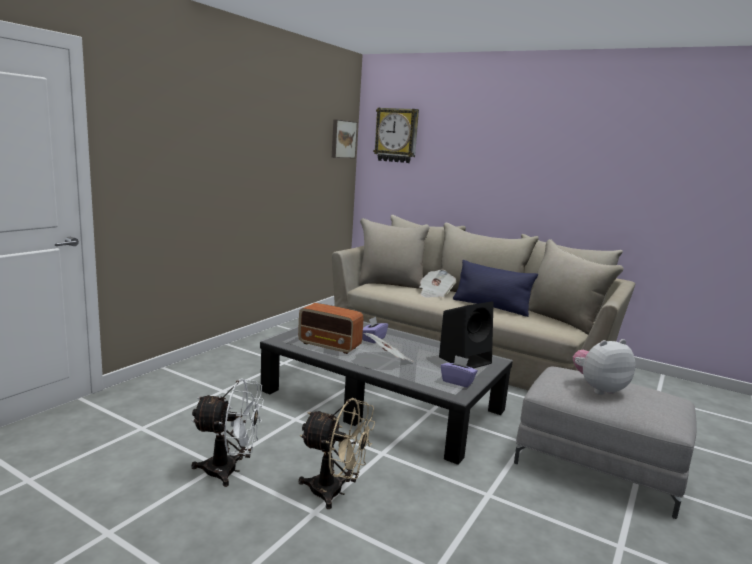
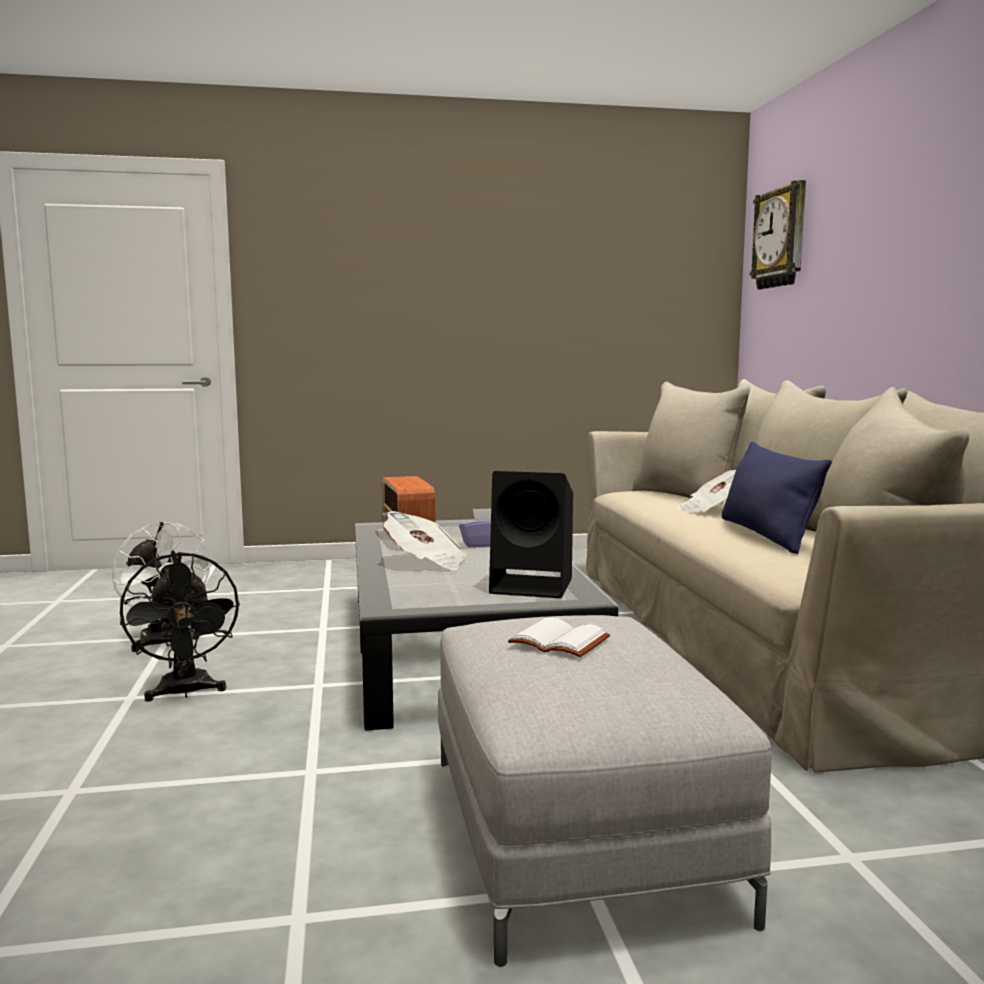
camera: 50 degrees right, 5 degrees down
beige fan [299,398,375,509] -> black fan [120,552,240,702]
picture [332,119,358,158] -> none
purple tissue box [441,355,478,388] -> none
plush toy [573,339,635,395] -> white book [508,618,610,657]

